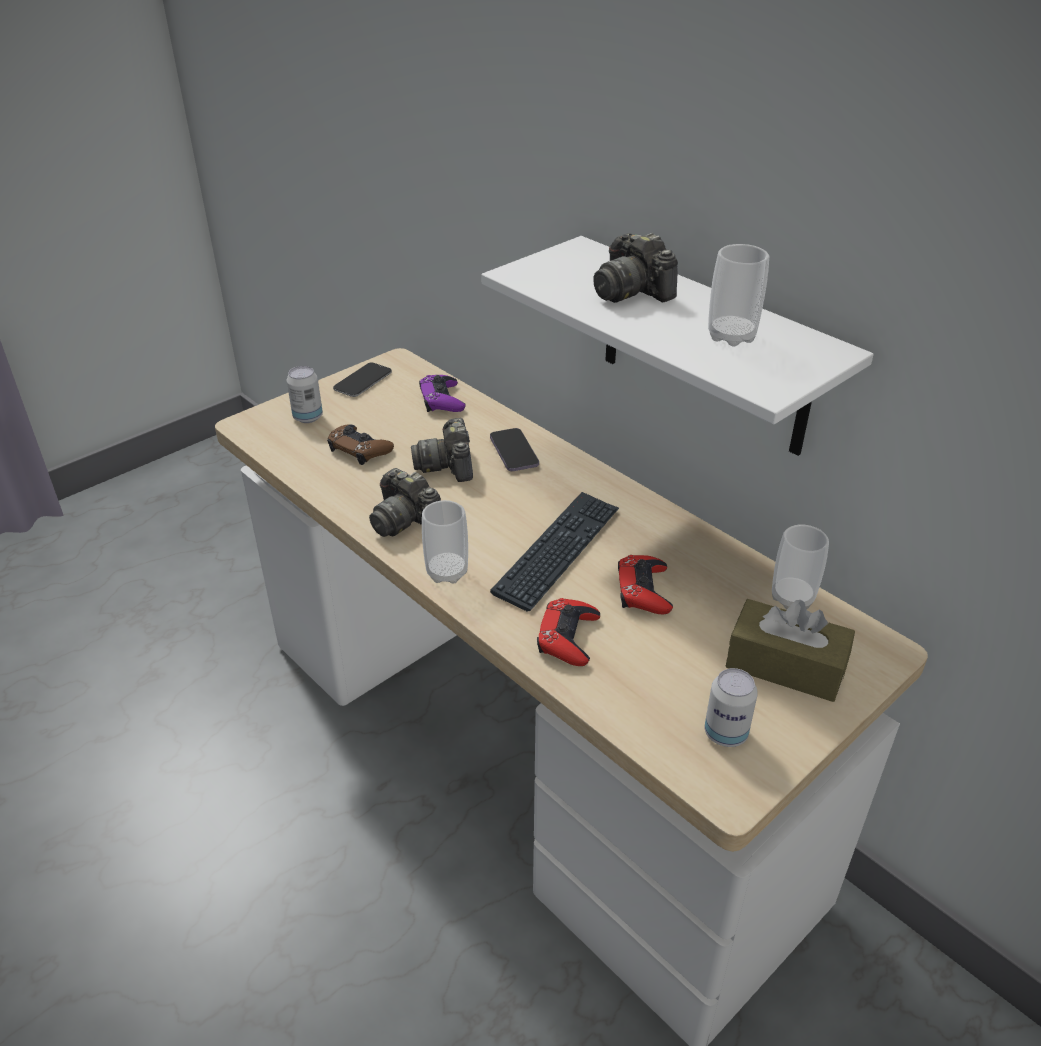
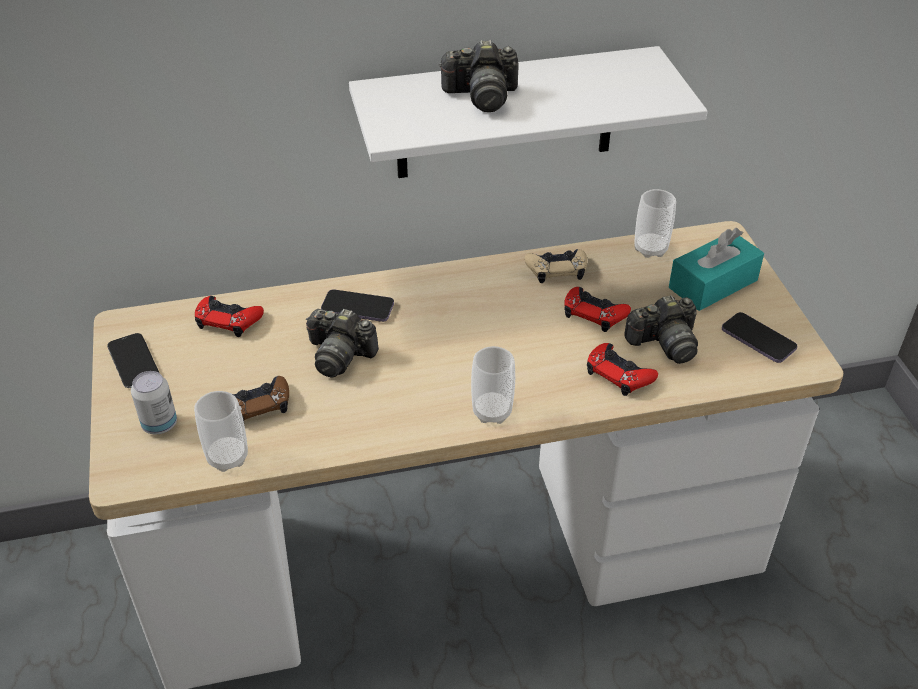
camera: 60 degrees left, 5 degrees up
camera [369,468,441,537] -> camera moved to [624,295,698,364]
purple game controller [419,375,466,412] -> red game controller [195,296,264,337]
keyboard [490,492,619,611] -> none
can [704,668,758,747] -> phone [722,312,797,363]
cup [708,244,769,347] -> cup moved to [194,391,248,472]
brown tissue box [726,599,855,702] -> turquoise tissue box [669,228,764,311]
none -> beige game controller [525,249,587,283]

